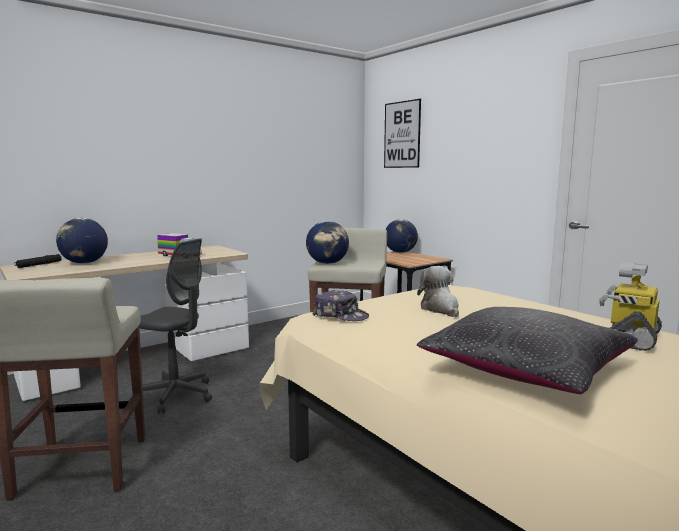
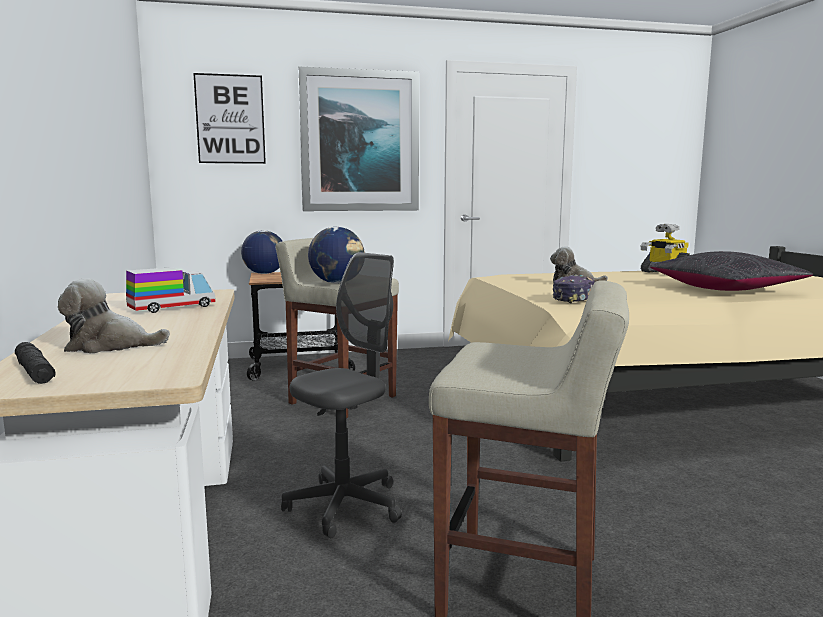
camera: 65 degrees left, 0 degrees up
globe [56,218,108,264] -> plush toy [58,278,170,353]
none -> picture [298,67,419,211]

